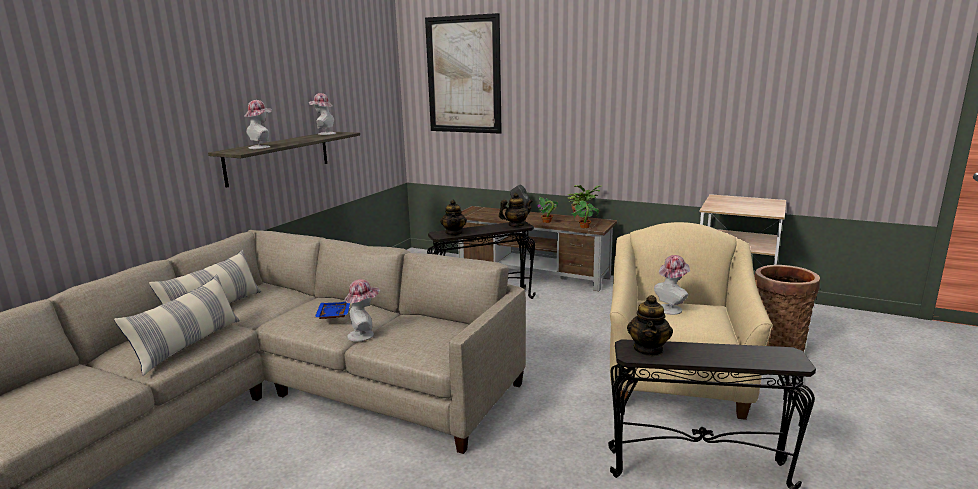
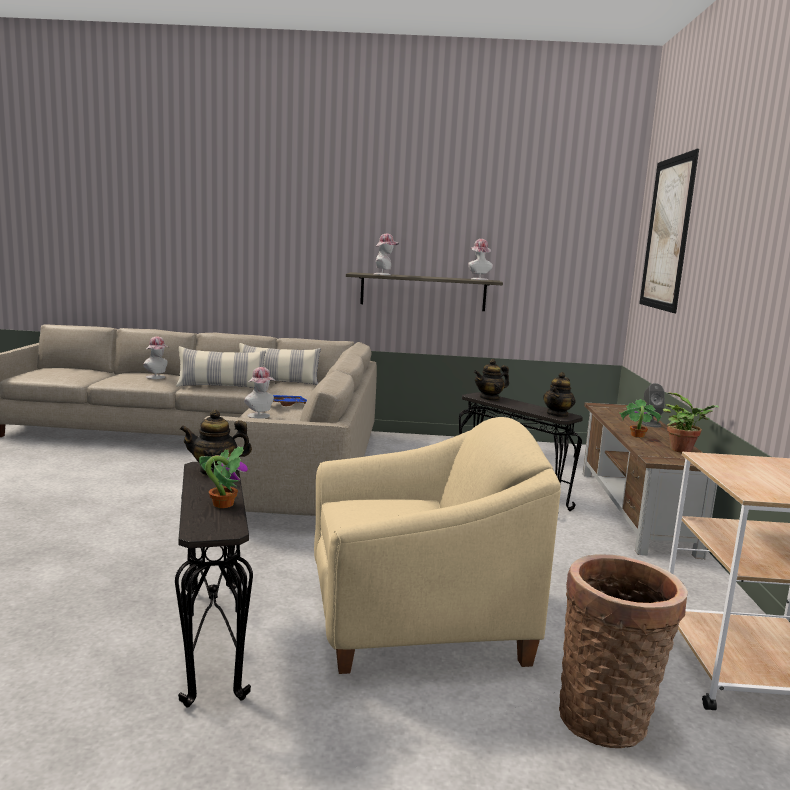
camera: 65 degrees right, 5 degrees down
teapot [499,193,533,227] -> teapot turned 75 degrees clockwise [543,372,575,418]
potted plant [571,201,599,229] -> potted plant moved to [199,446,248,508]
hat [654,255,690,315] -> hat moved to [143,337,168,379]

